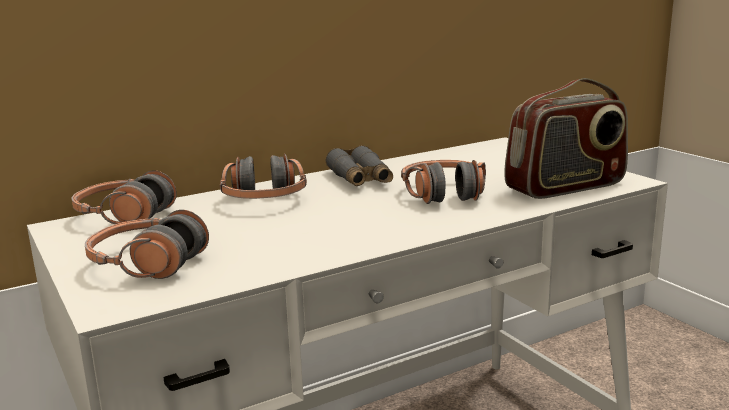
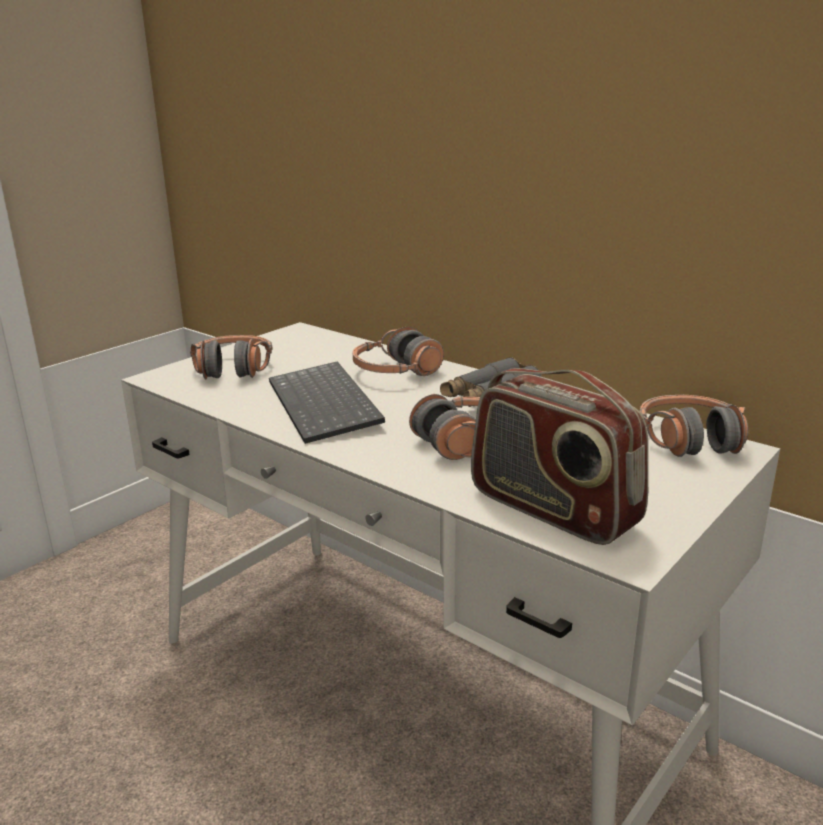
camera: 70 degrees right, 5 degrees up
headphones [71,170,177,224] -> headphones moved to [639,395,748,457]
none -> keyboard [269,361,385,444]

